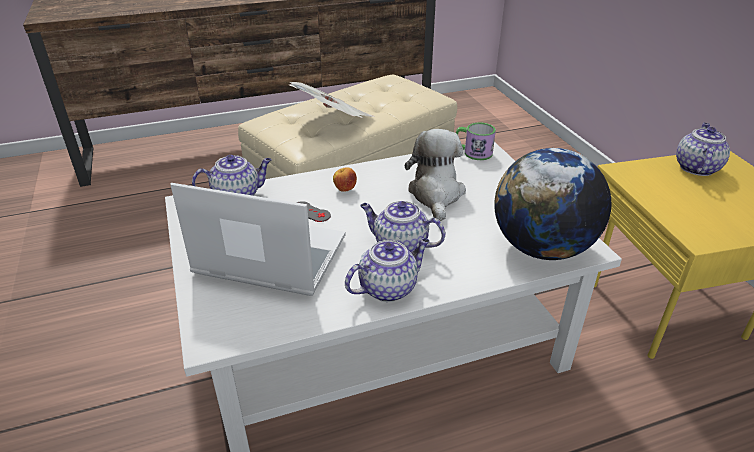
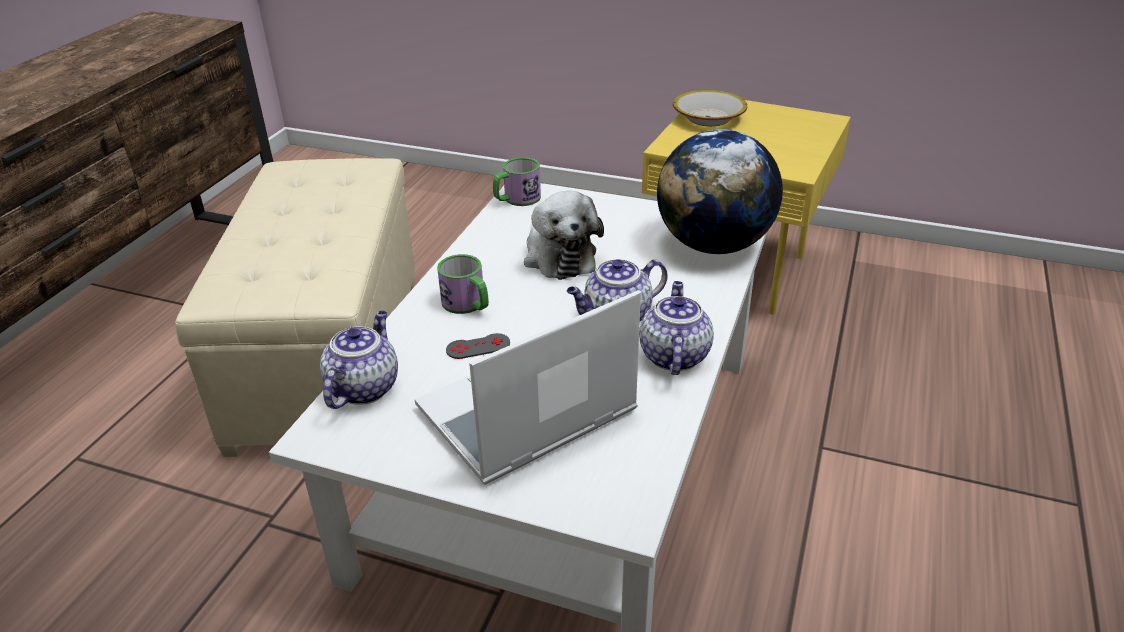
camera: 50 degrees left, 0 degrees up
newspaper [289,82,375,118] -> none
apple [333,167,357,192] -> mug [437,254,489,314]
plush toy [404,129,466,222] -> plush toy turned 150 degrees counterclockwise [524,191,604,280]
teapot [676,123,730,176] -> bowl [673,90,747,126]

